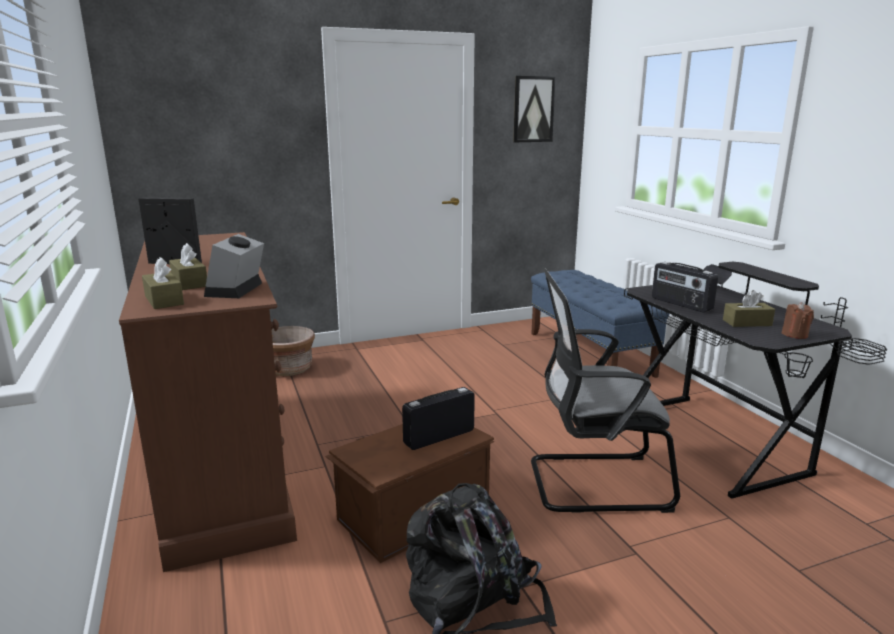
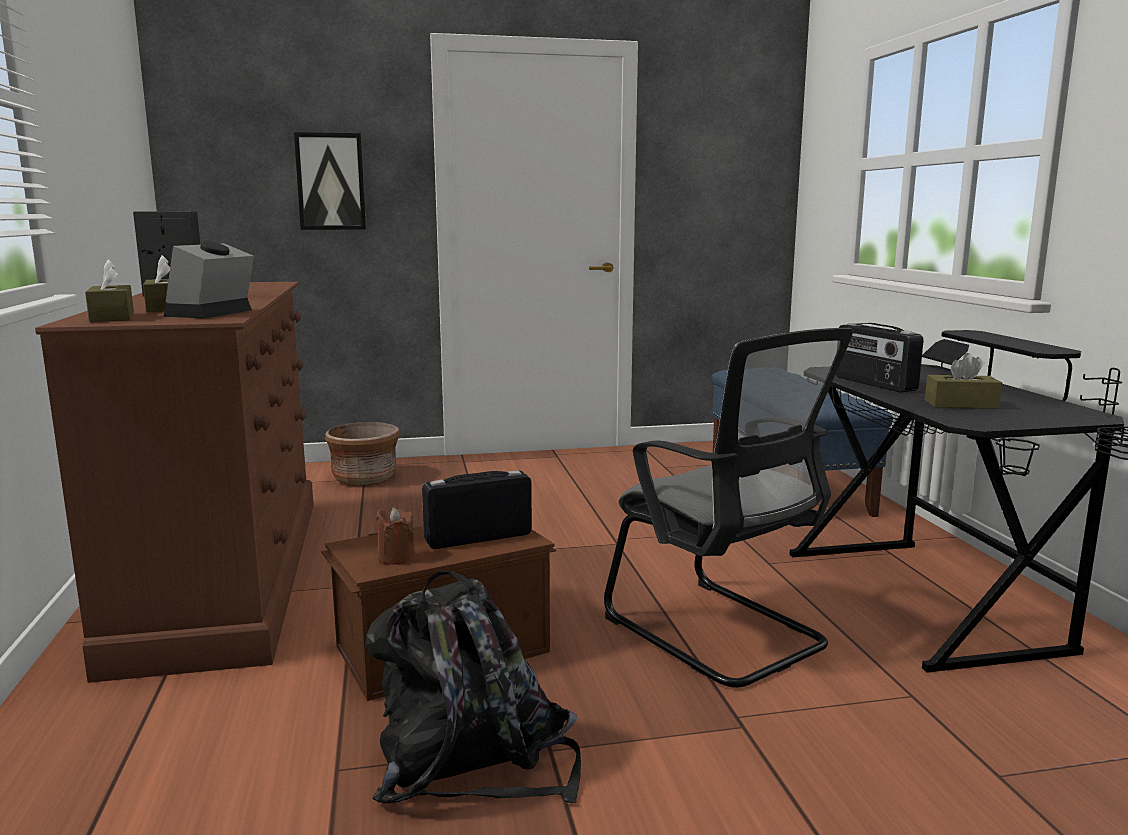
camera: 10 degrees right, 5 degrees down
picture [513,76,556,142] -> picture moved to [294,132,366,230]
chair [531,268,680,513] -> chair turned 135 degrees counterclockwise [604,328,853,688]
brown candle [781,302,814,339] -> brown candle moved to [376,507,415,565]

